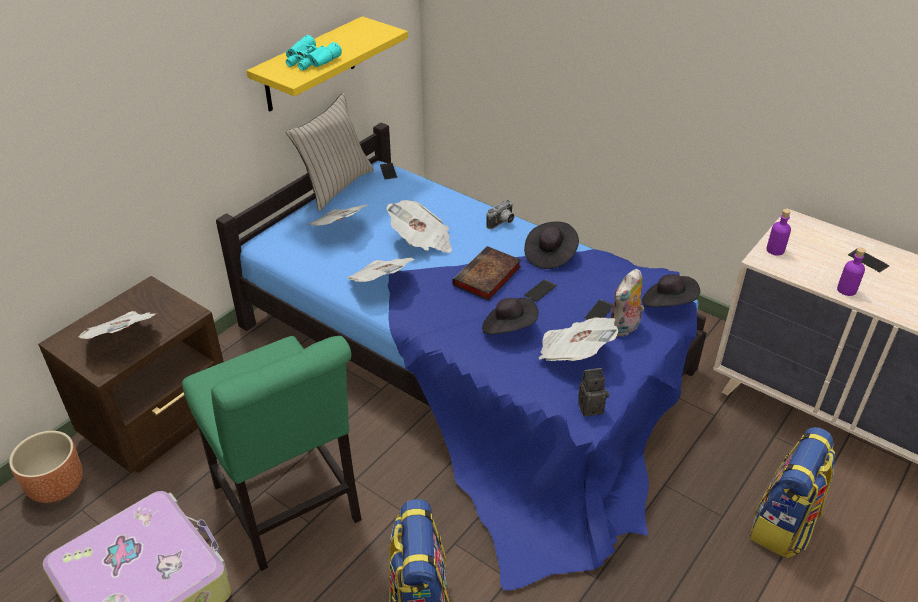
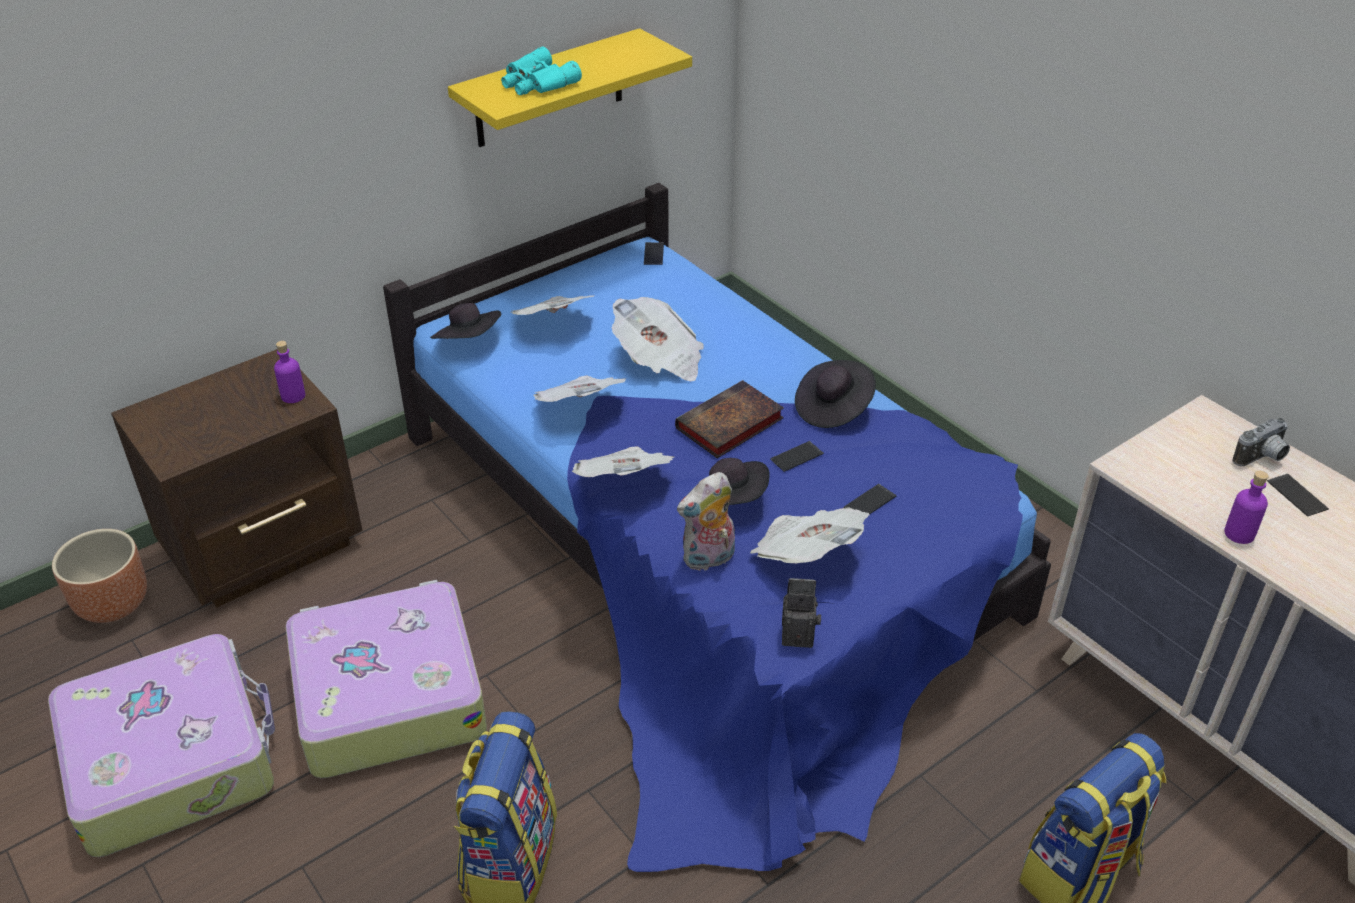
camera: 15 degrees right, 0 degrees up
newspaper [78,311,157,339] -> newspaper moved to [572,446,674,477]
green chair [182,336,361,571] -> suitcase [286,580,487,778]
beige pillow [286,93,374,211] -> none
camera [487,200,515,229] -> camera moved to [1232,418,1290,466]
plush toy [610,269,644,336] -> plush toy moved to [677,472,735,572]
black hat [642,274,700,307] -> black hat moved to [430,303,501,339]
purple bottle [766,209,791,256] -> purple bottle moved to [274,341,305,403]

